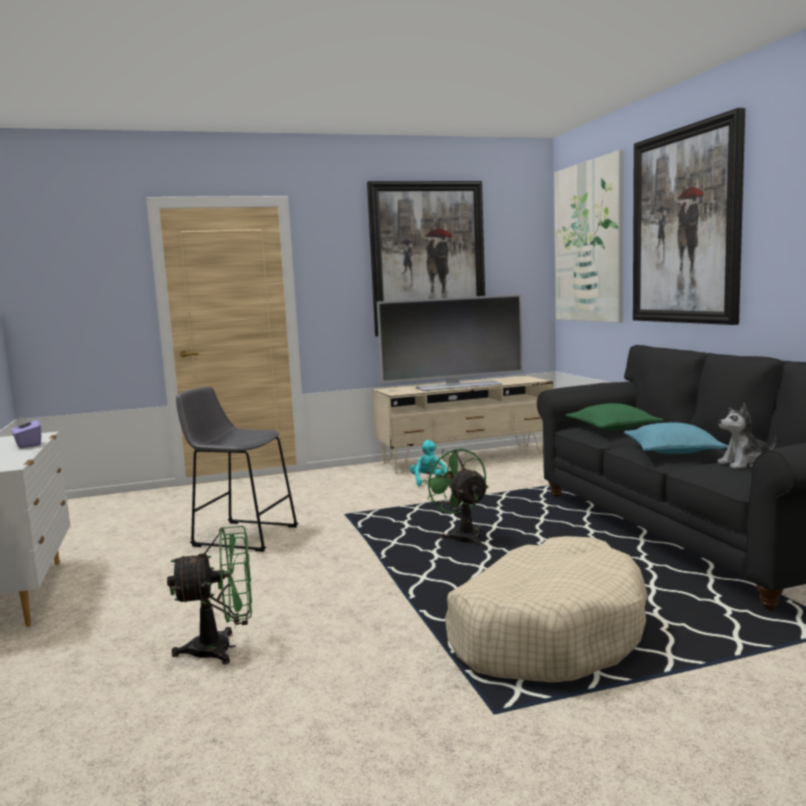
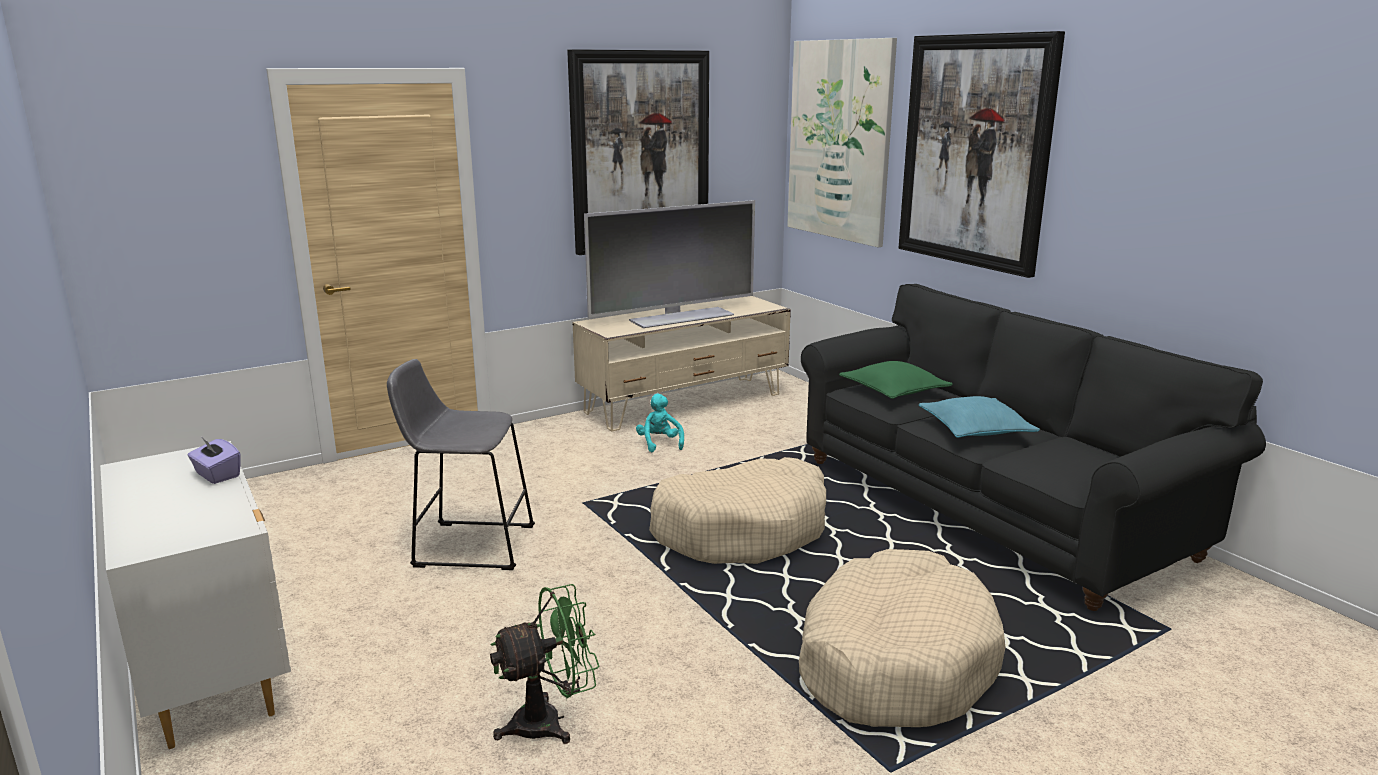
camera: 15 degrees left, 10 degrees up
green fan [422,448,489,546] -> beige dog bed [649,457,826,564]
plush toy [718,403,776,469] -> none

